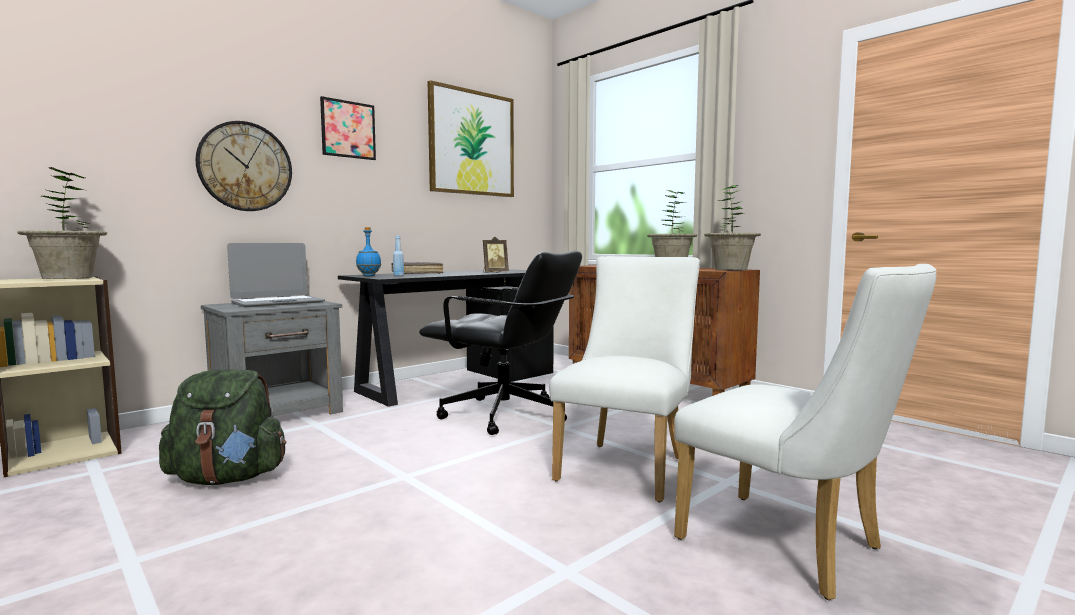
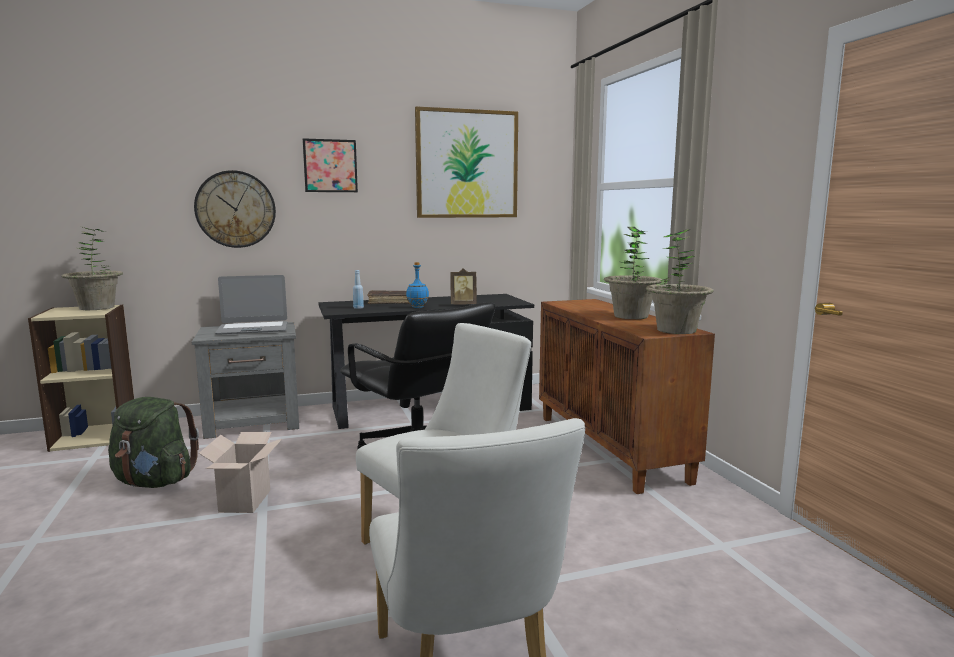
camera: 25 degrees right, 5 degrees up
blue bottle [356,227,381,276] -> blue bottle moved to [406,262,429,308]
none -> cardboard box [199,432,282,513]

